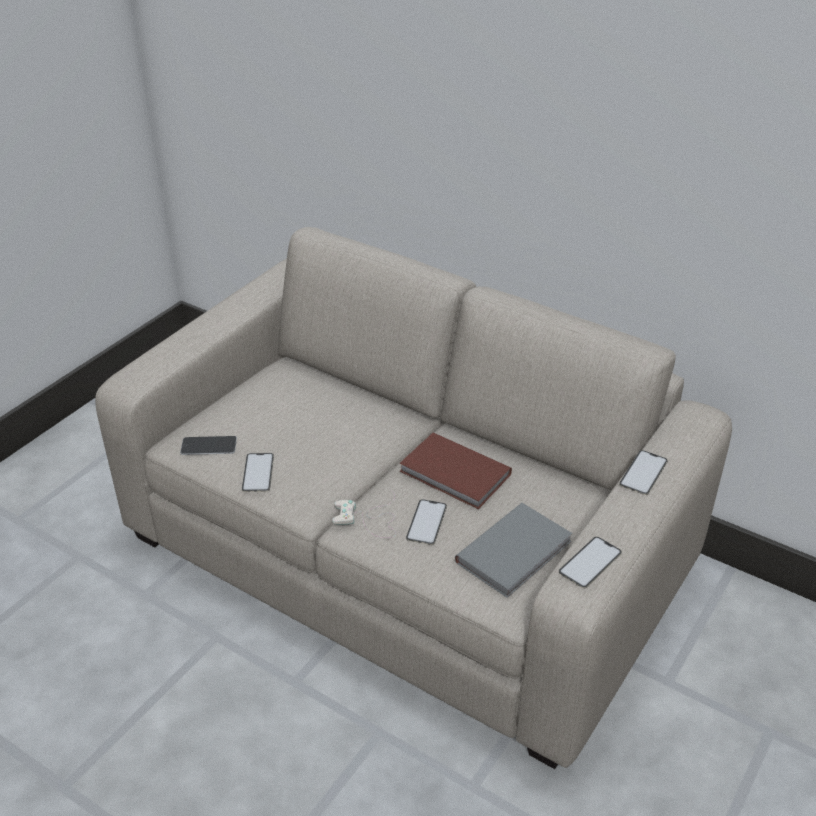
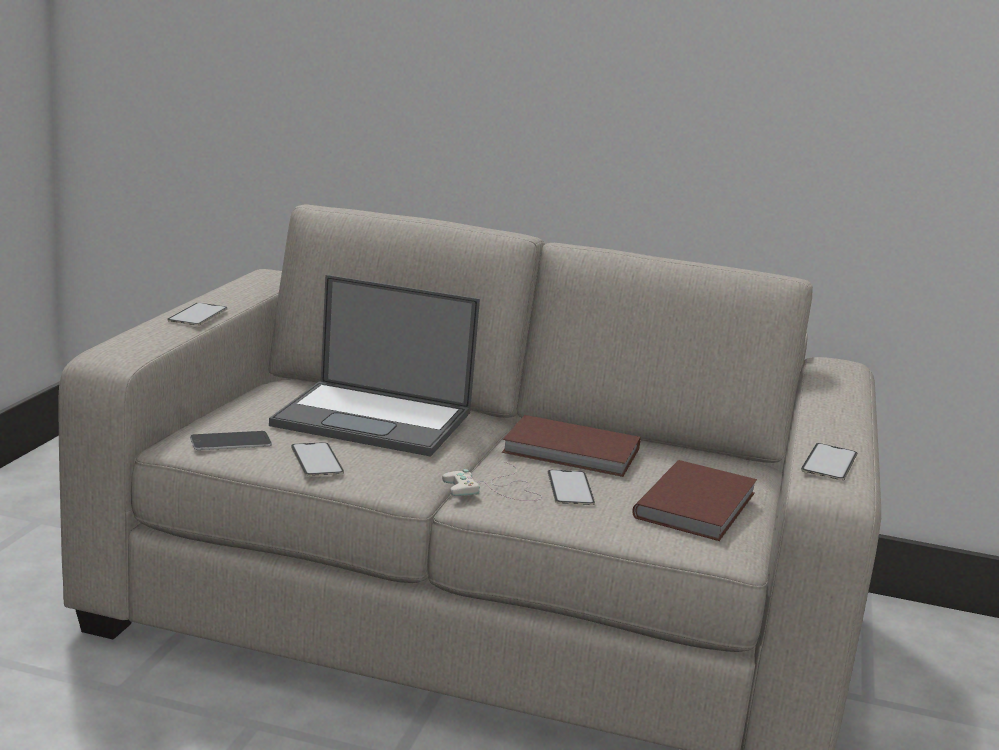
camera: 20 degrees left, 20 degrees down
grey book [455,503,573,598] -> brown book [632,460,757,541]
phone [619,450,668,495] -> phone moved to [168,303,227,326]
none -> laptop [269,275,480,457]

